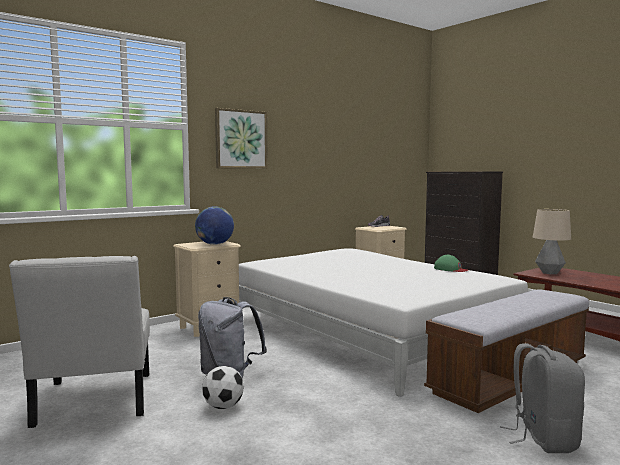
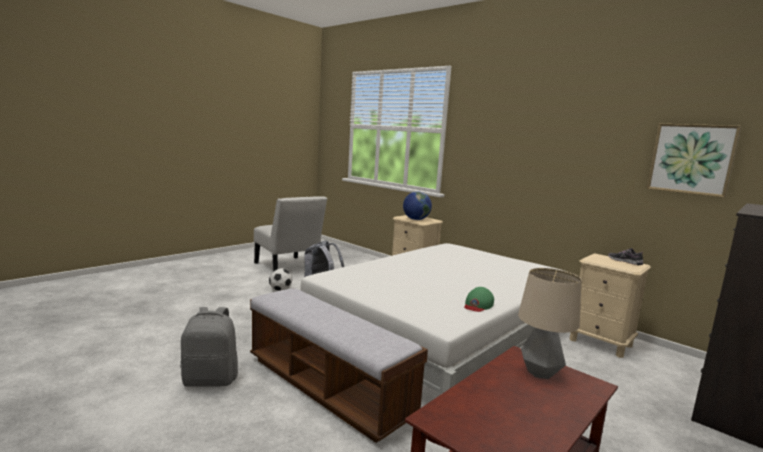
camera: 80 degrees right, 5 degrees up
white chair [9,256,150,428] -> white chair turned 105 degrees counterclockwise [254,196,327,271]
picture [215,108,268,168] -> picture moved to [646,123,741,198]

